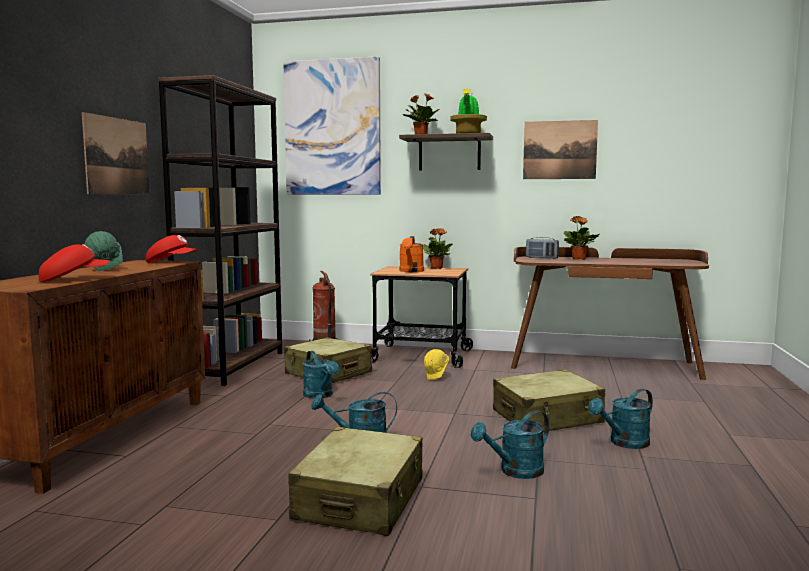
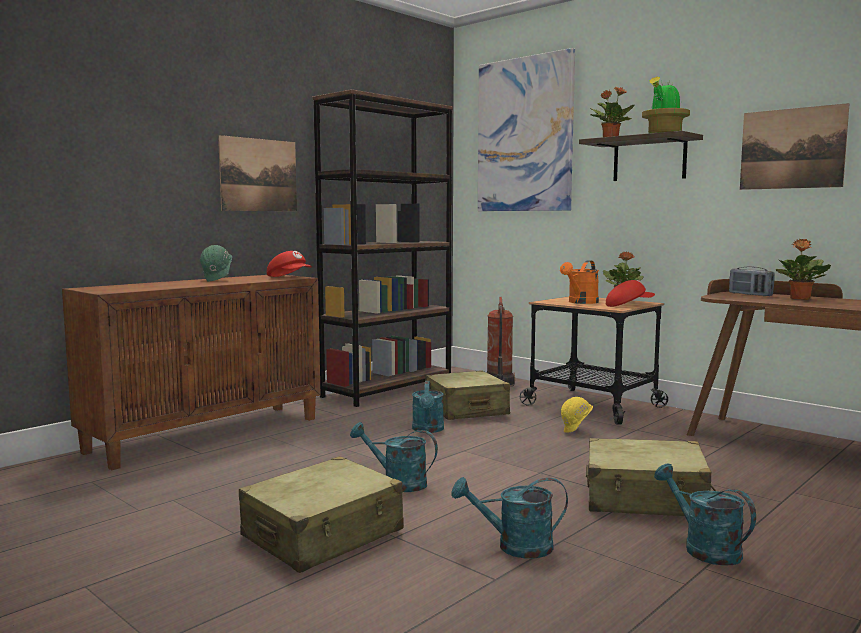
camera: 30 degrees right, 0 degrees up
red cap [39,244,110,282] -> red cap moved to [606,280,655,307]
turquoise watering can [588,389,653,449] -> turquoise watering can turned 60 degrees clockwise [654,463,756,566]

